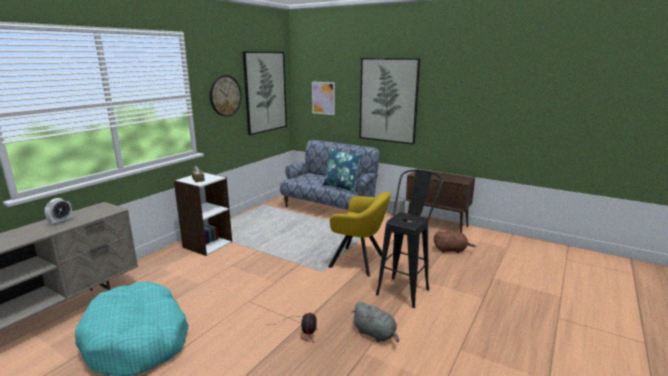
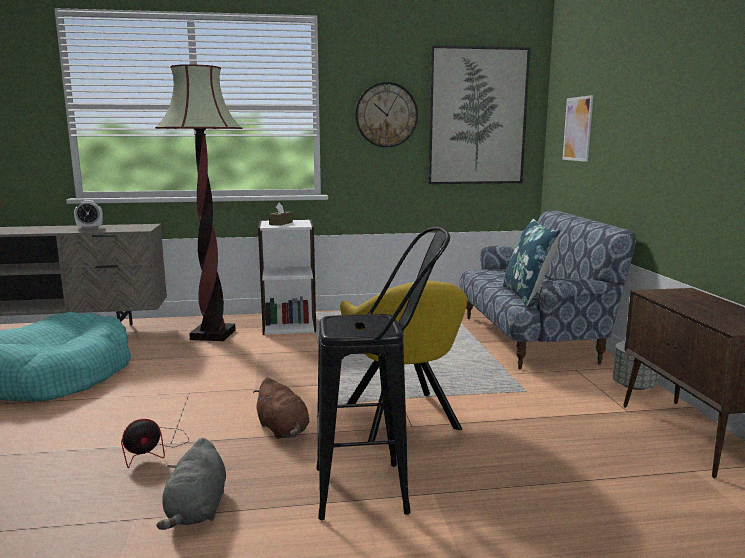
camera: 50 degrees right, 5 degrees down
picture [359,58,420,145] -> none
brown plush toy [434,230,476,253] -> brown plush toy moved to [253,378,309,439]
none -> floor lamp [155,64,242,341]

